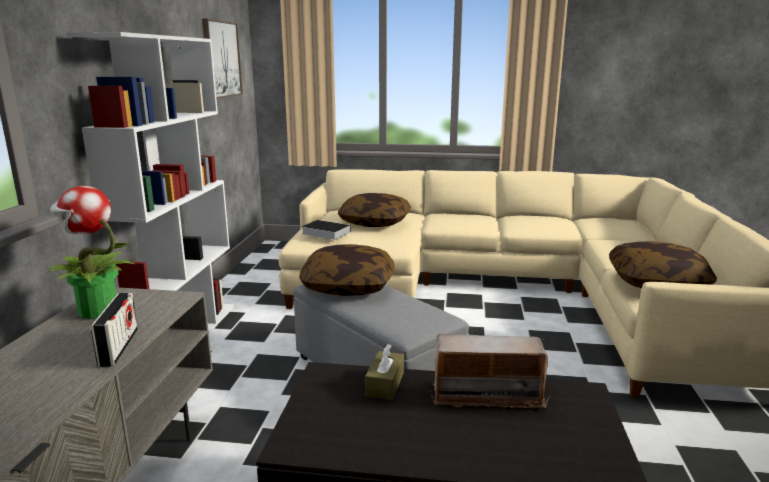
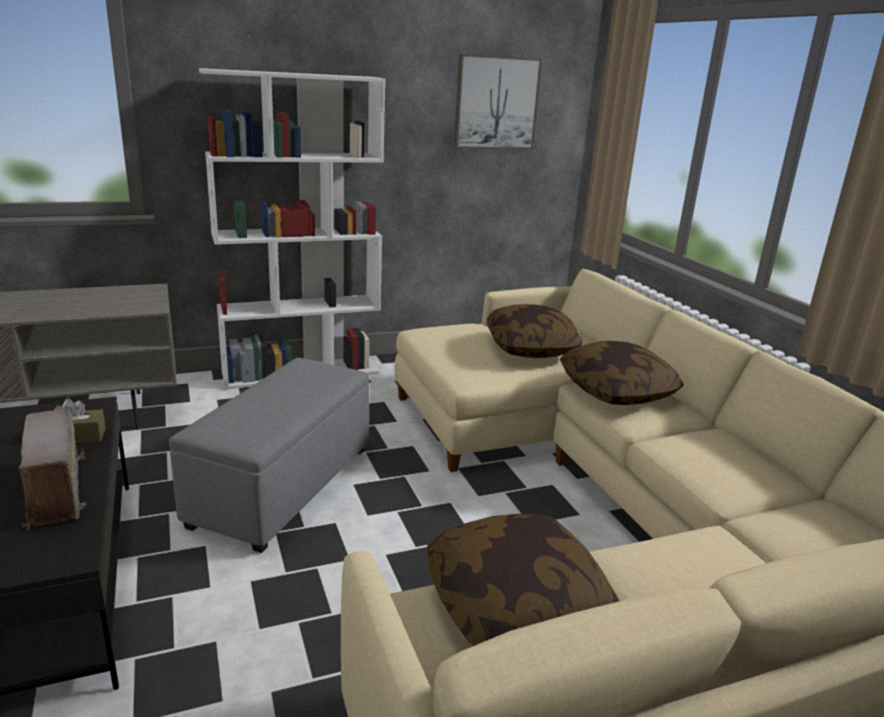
camera: 60 degrees right, 5 degrees up
potted plant [46,186,134,319] -> none
radio [91,293,138,367] -> none
pillow [299,244,395,296] -> pillow moved to [560,341,684,405]
book [301,220,351,240] -> none

